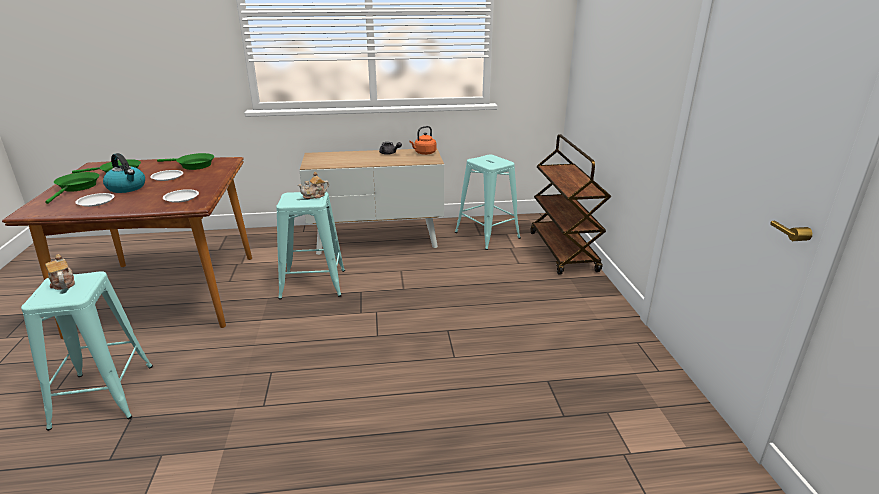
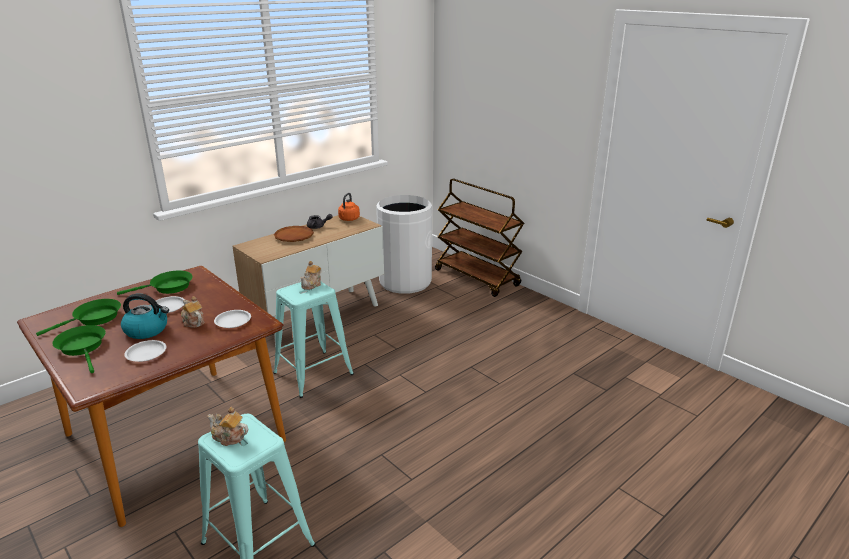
camera: 35 degrees left, 0 degrees up
turquoise stool [455,155,521,250] -> white trash can [376,195,432,294]
none -> teapot [181,296,204,327]
none -> brown plate [274,226,314,242]

